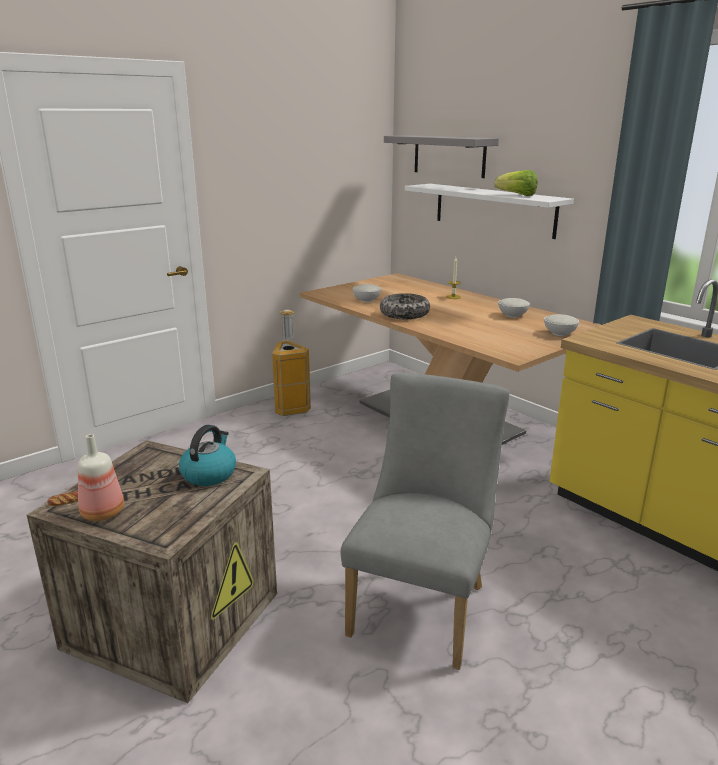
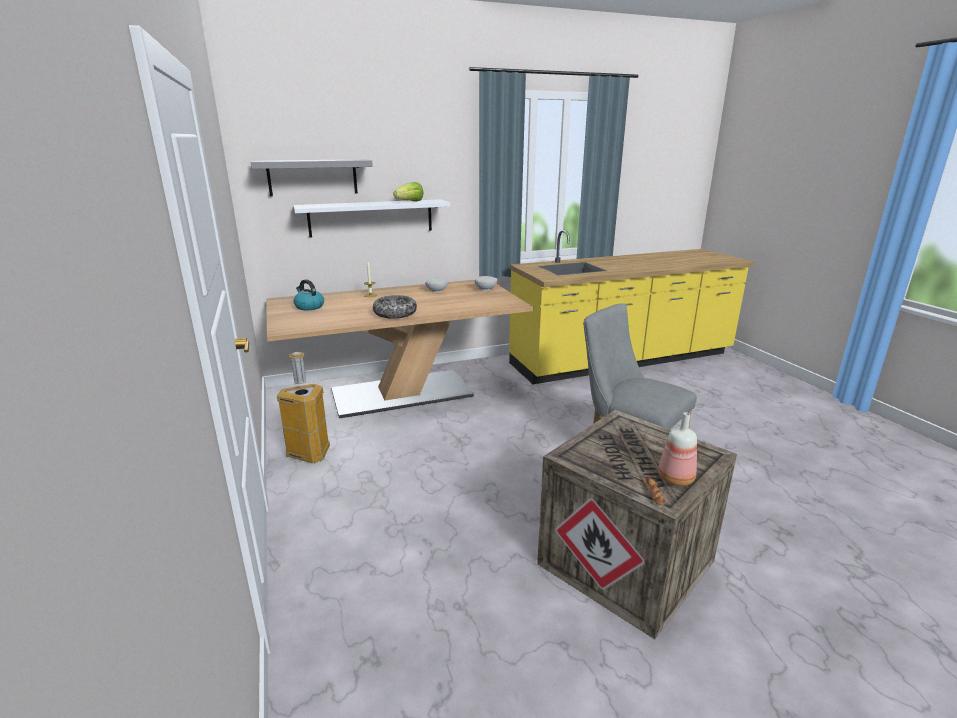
camera: 70 degrees left, 0 degrees up
kettle [179,425,236,486] -> kettle moved to [294,279,324,310]
white bowl [353,284,381,302] -> none

